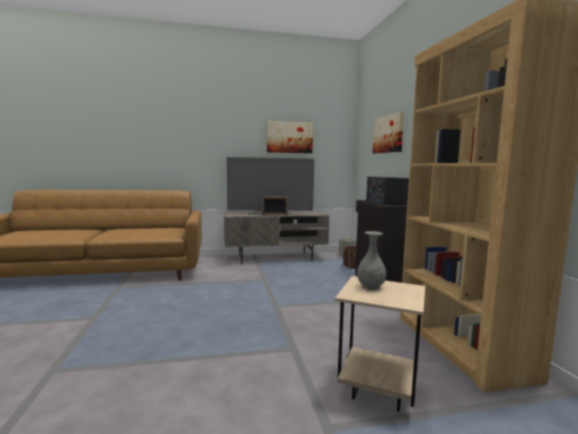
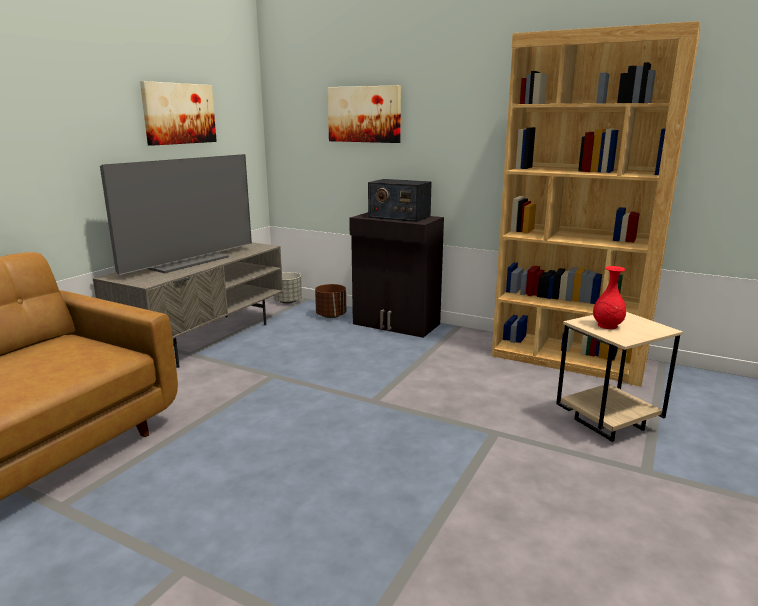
camera: 50 degrees left, 10 degrees up
picture frame [262,196,288,215] -> none
grey vase [357,231,386,290] -> red vase [593,266,626,329]

